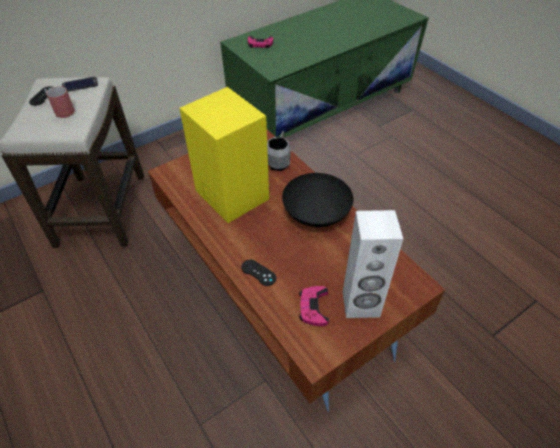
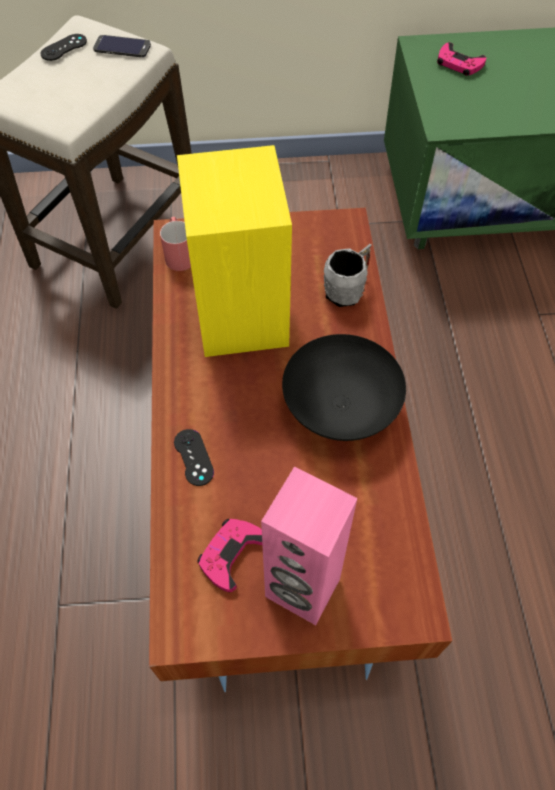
camera: 30 degrees right, 10 degrees up
red mug [46,86,75,118] -> red mug moved to [160,217,191,271]
white speaker [343,210,403,318] -> pink speaker [261,466,357,625]

